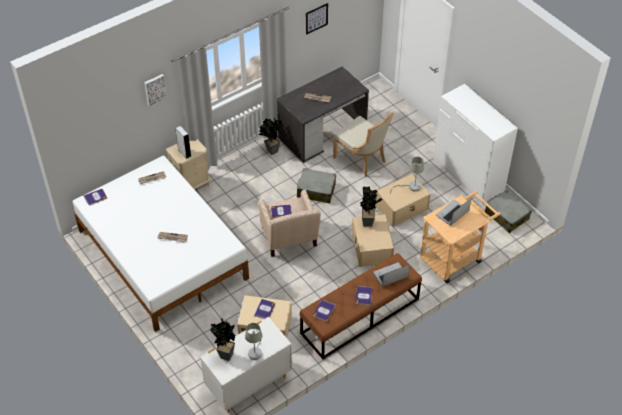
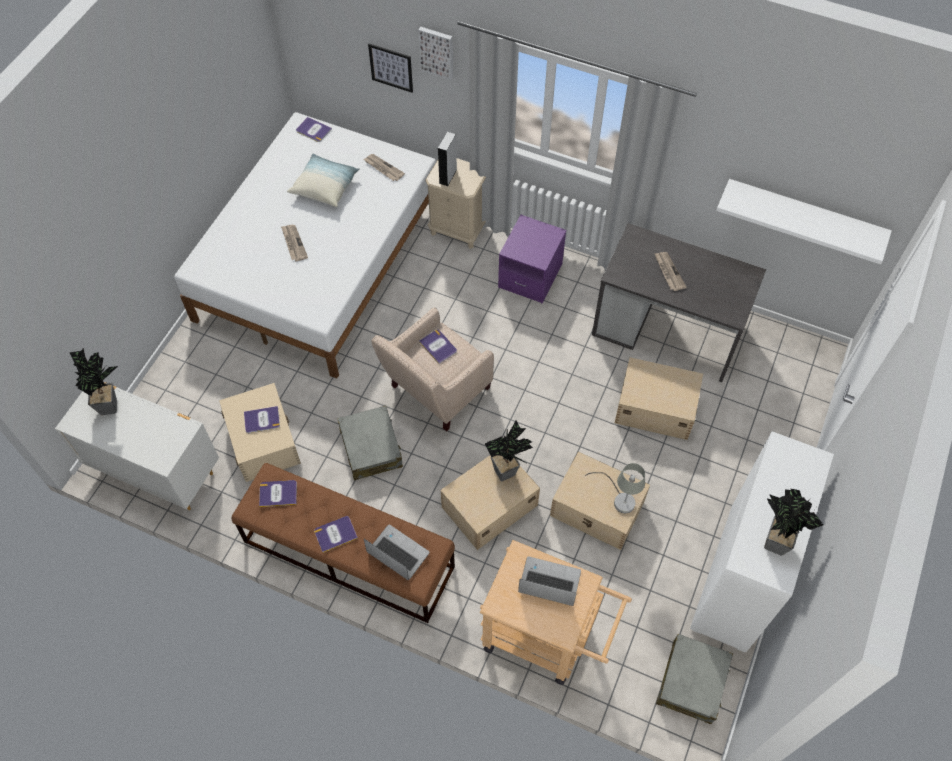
camera: 60 degrees right, 10 degrees up
grey table lamp [245,323,262,360] -> none
potted plant [259,118,282,155] -> potted plant moved to [764,489,823,556]
grey suitcase [297,168,336,203] -> grey suitcase moved to [337,406,403,480]
picture [306,3,328,35] -> picture moved to [368,43,413,93]
beige chair [333,112,393,177] -> beige storage box [615,357,703,440]
none -> pillow [287,153,360,207]
none -> purple nightstand [498,215,566,304]
none -> white shelf [716,179,892,264]

